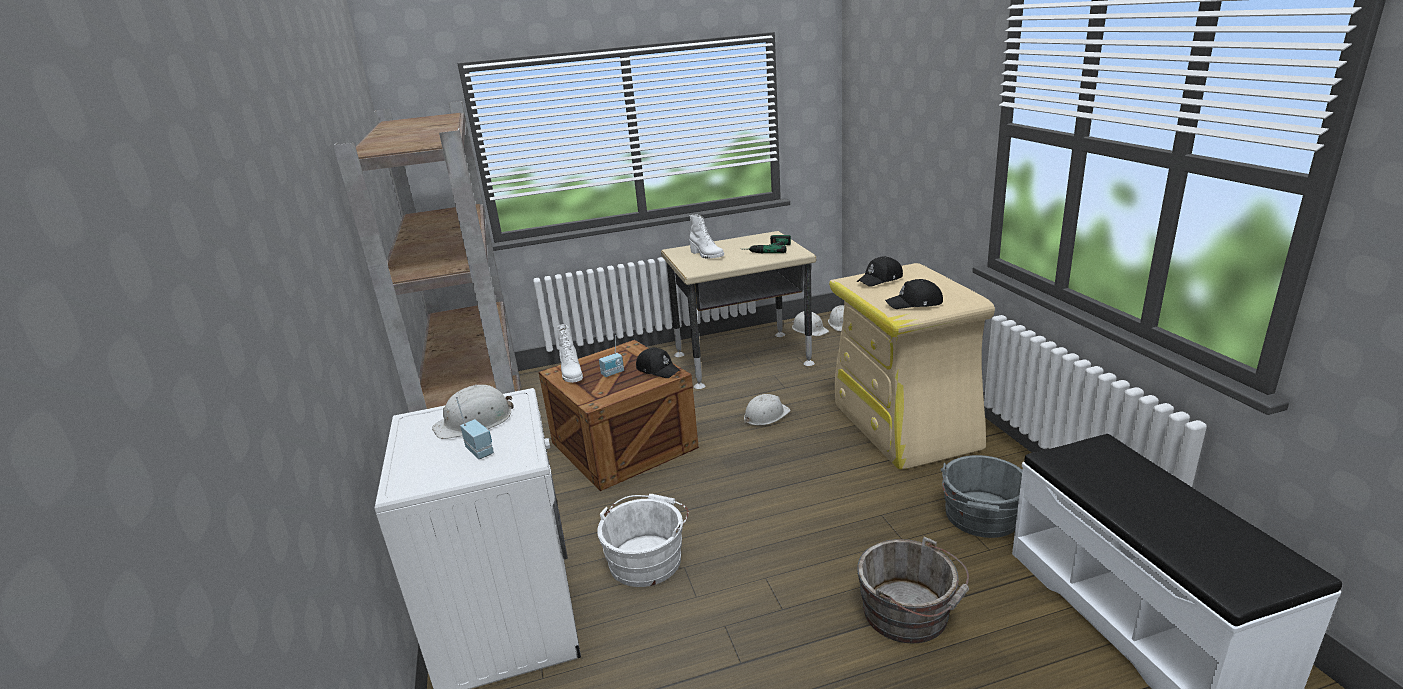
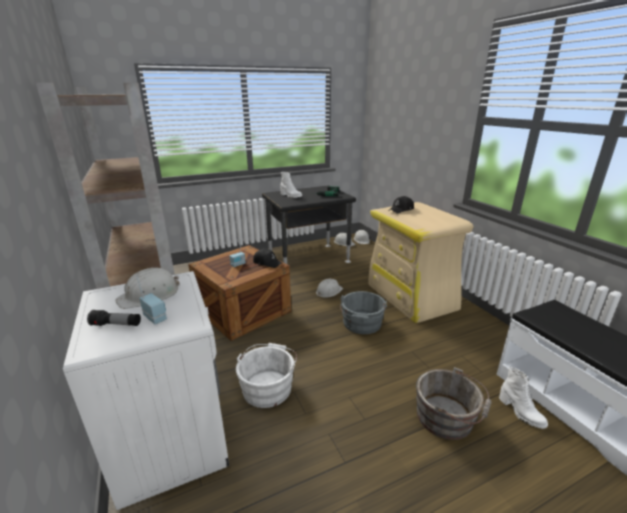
camera: 10 degrees left, 0 degrees up
white boot [557,324,583,383] -> white boot moved to [499,367,548,429]
beige desk [661,231,816,389] -> black desk [262,185,356,264]
black cap [885,279,943,309] -> none
grey bucket [941,455,1022,538] -> grey bucket moved to [340,291,387,334]
none -> flashlight [87,310,141,326]

